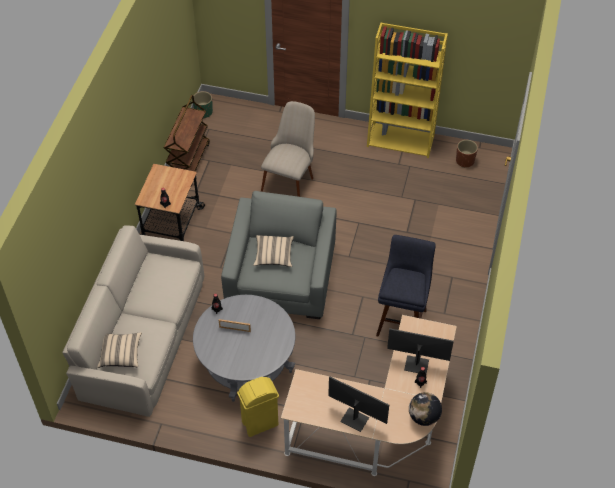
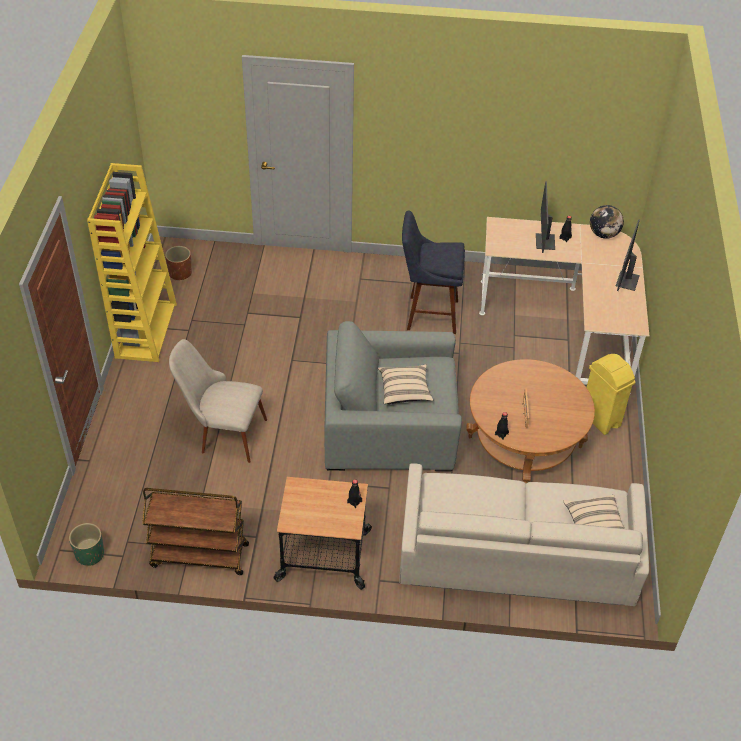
camera: 100 degrees left, 5 degrees down
grey coffee table [193,295,295,402] -> brown coffee table [466,359,595,483]

